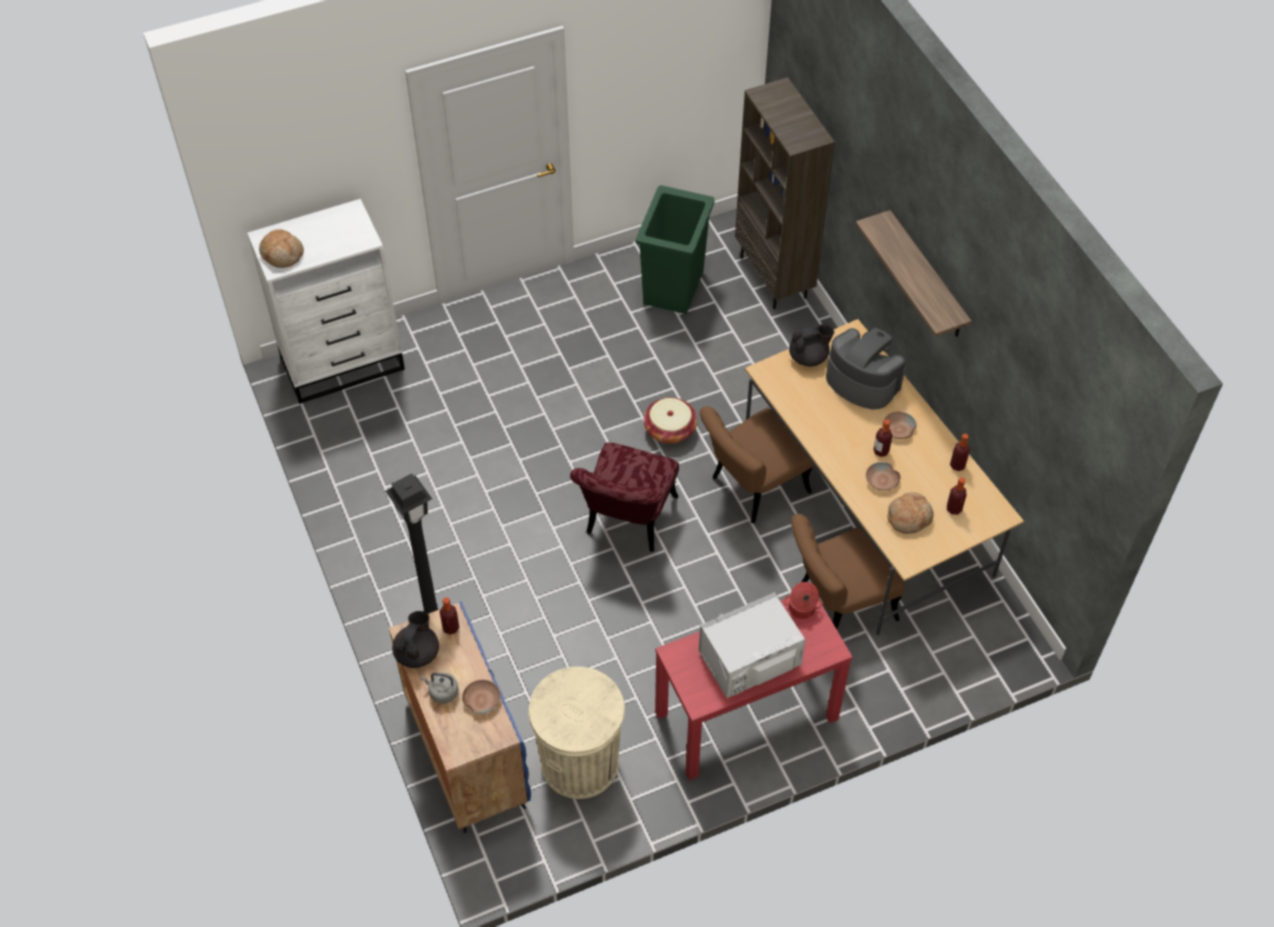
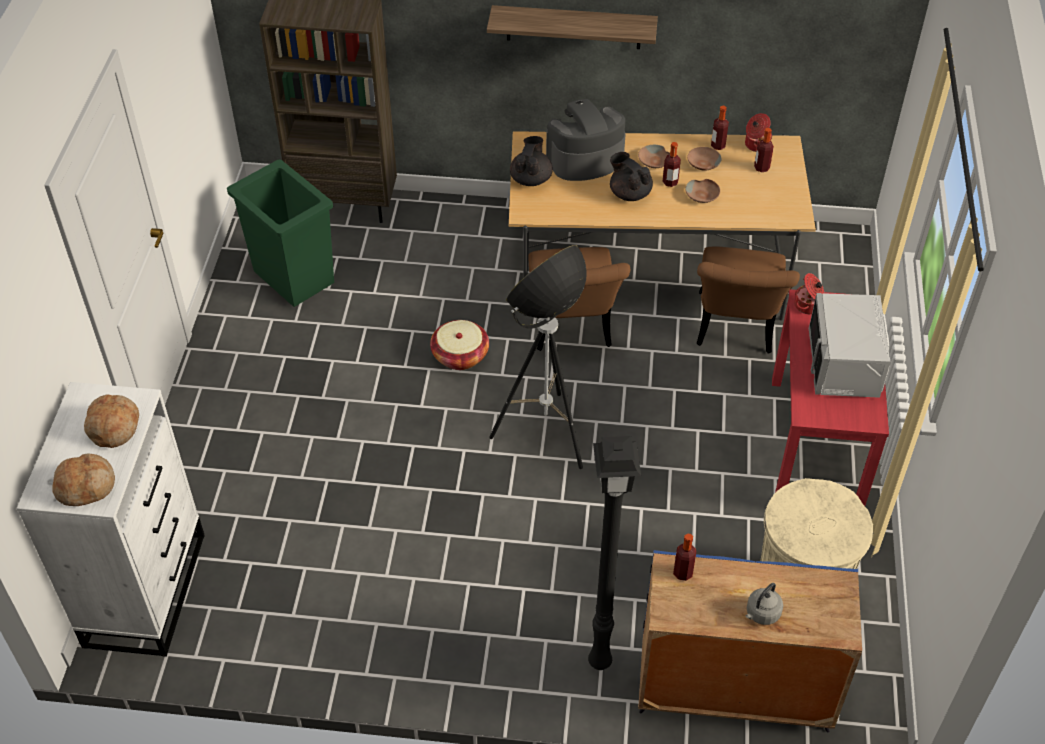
camera: 60 degrees left, 5 degrees down
black teapot [392,611,439,668] -> black teapot moved to [610,152,653,201]
brown bowl [462,680,501,714] -> brown bowl moved to [687,147,721,171]
red chair [570,443,679,552] -> floor lamp [489,245,587,469]
bread [887,492,934,534] -> bread moved to [84,394,139,448]
none -> cooking pot [745,113,772,152]

